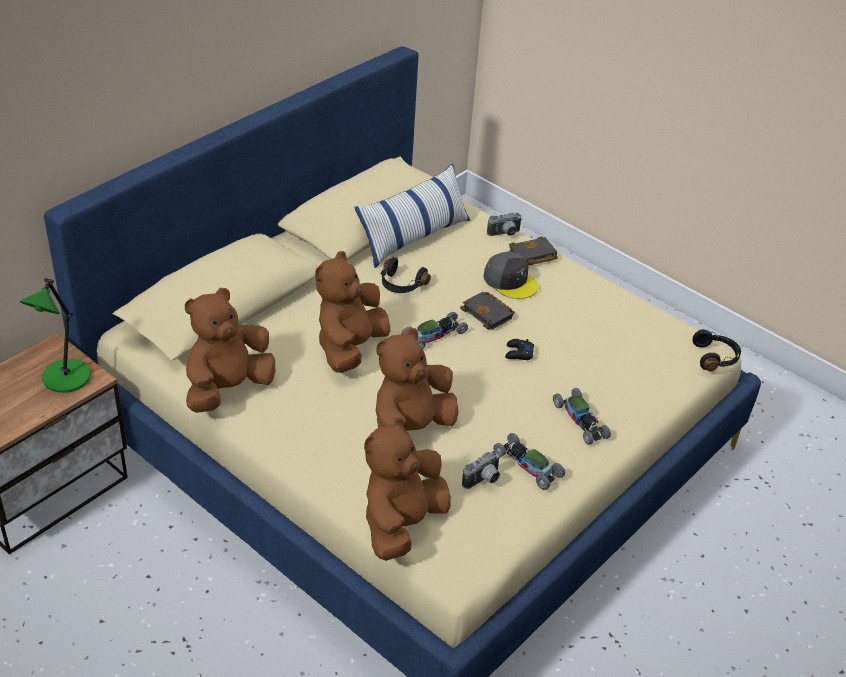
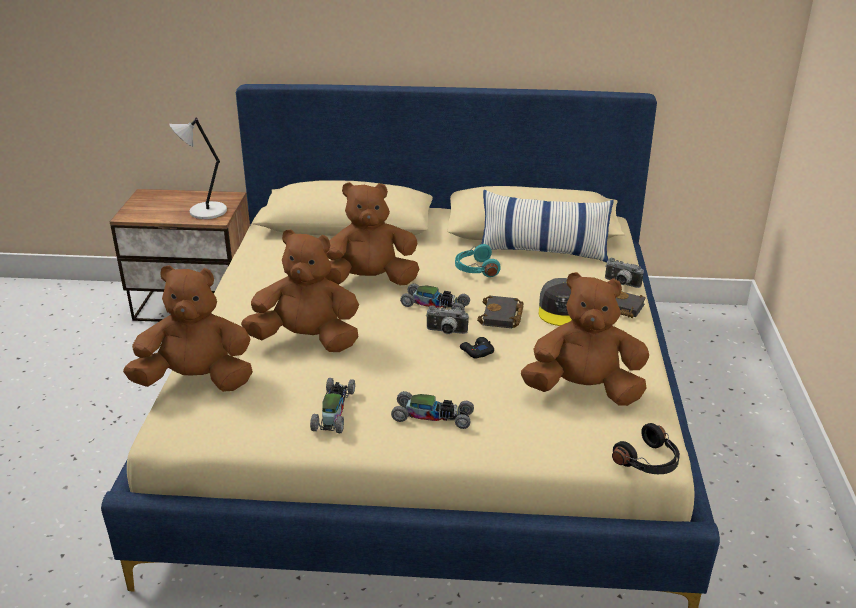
camera: 55 degrees right, 10 degrees down
green table lamp [20,278,91,393] -> grey table lamp [170,118,227,219]
brown plush toy [185,288,275,413] -> brown plush toy moved to [521,272,649,406]
black headphones [381,257,431,293] -> turquoise headphones [455,244,501,277]
camera [462,451,500,489] -> camera moved to [427,306,469,334]
toy car [553,388,611,445] -> toy car turned 105 degrees counterclockwise [391,391,474,429]

